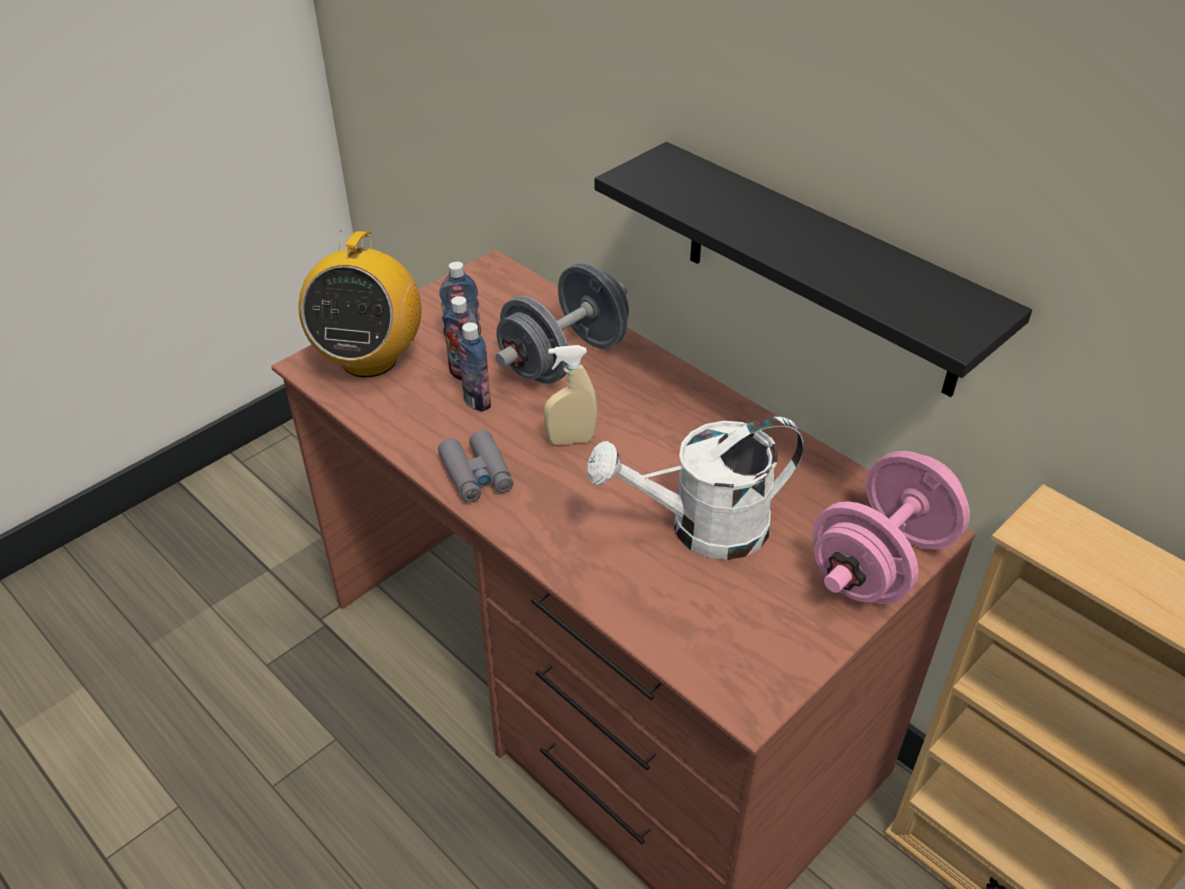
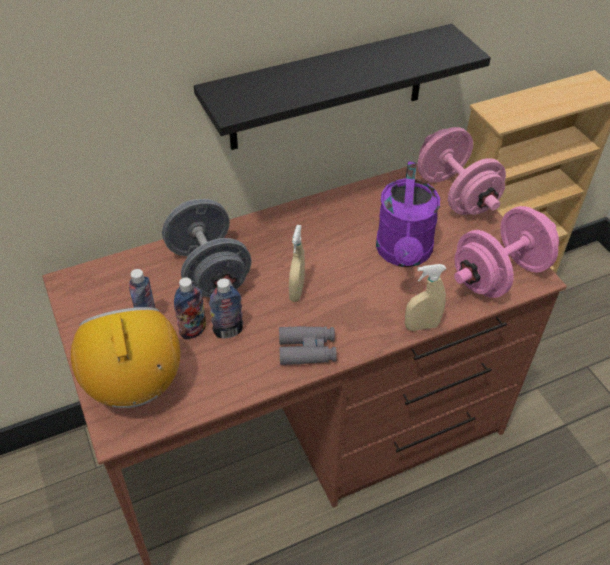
camera: 70 degrees left, 5 degrees up
radio [299,231,422,377] -> radio turned 135 degrees counterclockwise [71,307,180,408]
white watering can [587,417,804,560] -> purple watering can [376,161,440,267]
none -> beige spray bottle [405,264,446,331]
none -> pink dumbbell [454,206,559,298]

